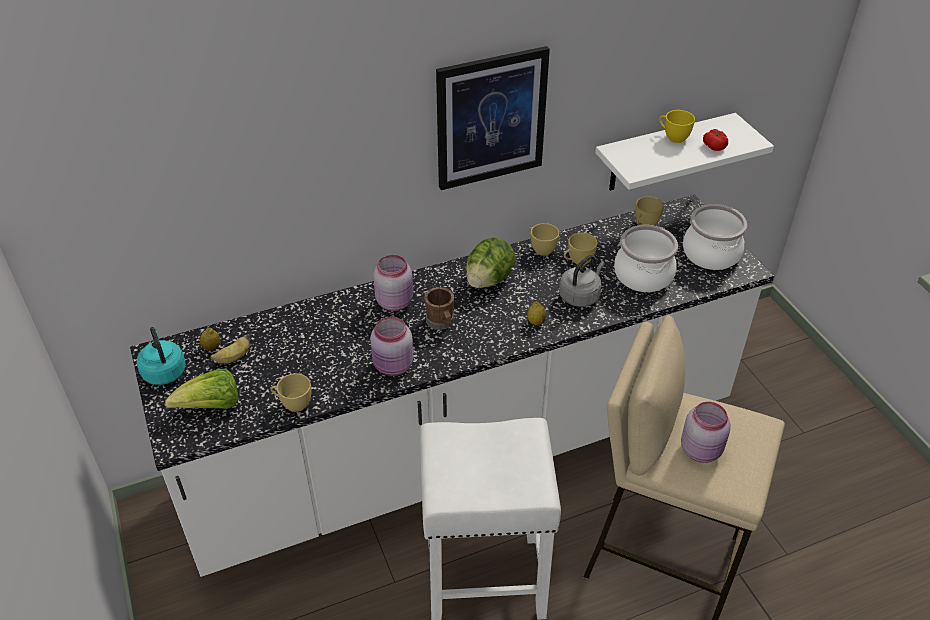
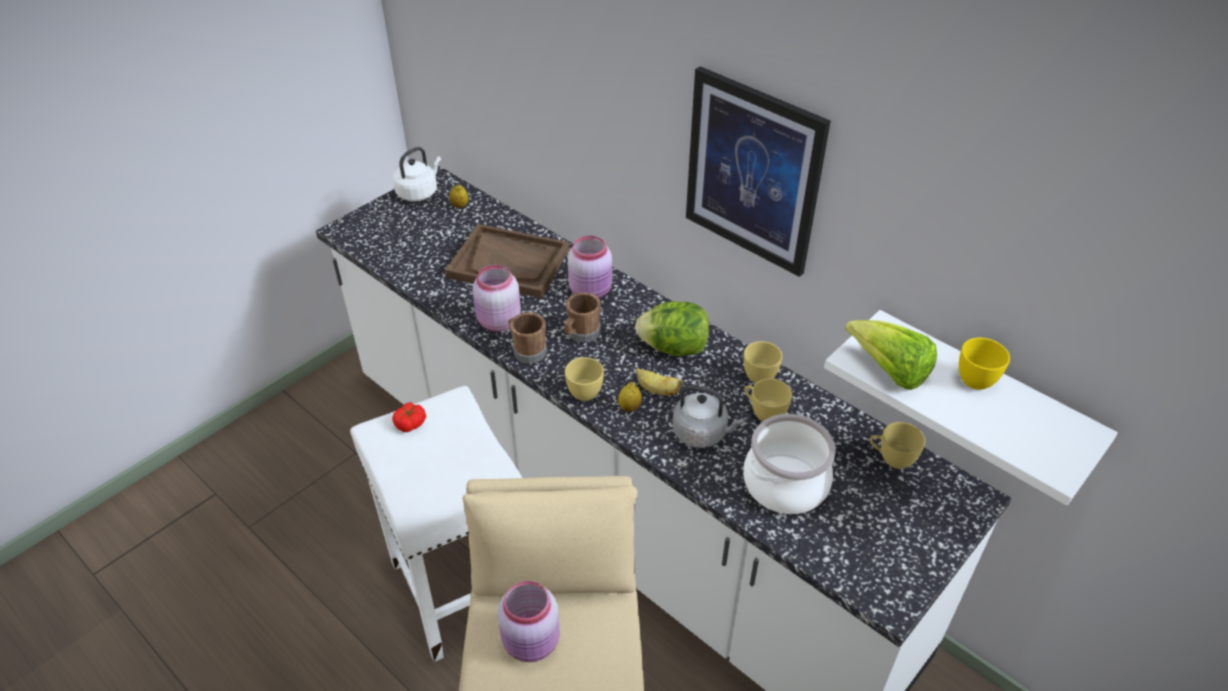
camera: 65 degrees right, 0 degrees up
turquoise kettle [137,327,186,385] -> white kettle [393,147,441,202]
lettuce [165,369,238,409] -> lettuce moved to [845,320,937,390]
banana [210,334,250,364] -> banana moved to [636,368,684,396]
yellow cup [270,373,311,412] -> yellow cup moved to [565,357,604,401]
cooking pot [683,204,747,270] -> none
tomato [703,129,728,151] -> tomato moved to [392,402,426,432]
none -> brown tray [445,224,569,299]
none -> brown mug [508,312,547,363]

